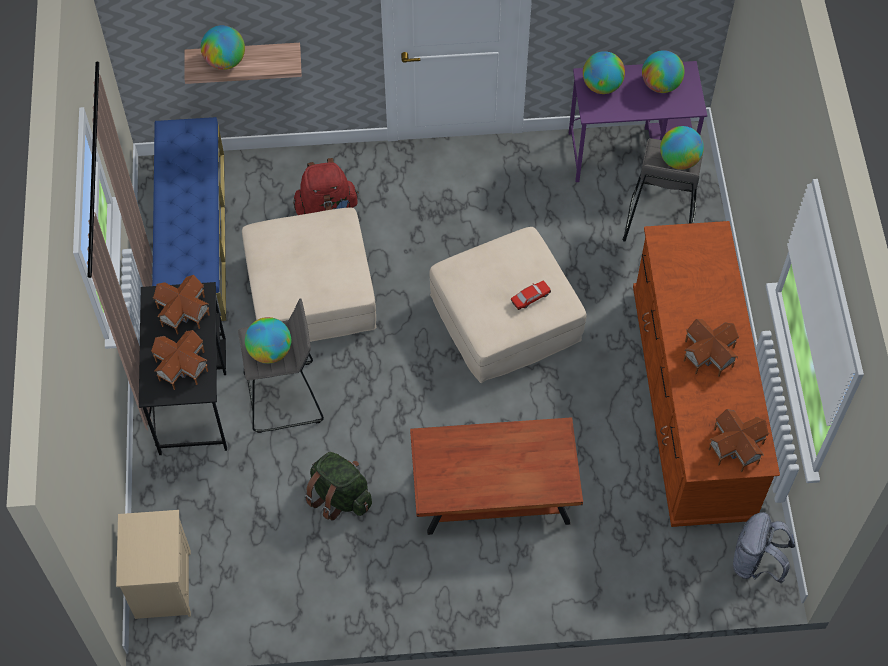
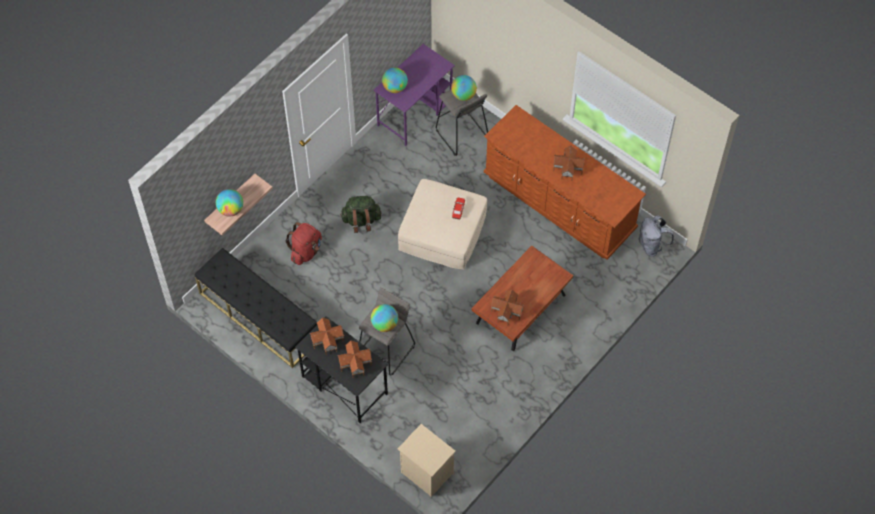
camera: 45 degrees left, 0 degrees up
blue bench [152,117,226,321] -> black bench [195,248,317,368]
beige ottoman [242,208,376,342] -> none
green backpack [305,452,372,521] -> green backpack moved to [340,196,381,233]
globe [642,50,685,93] -> none
toy house [708,409,769,472] -> toy house moved to [491,289,524,326]

